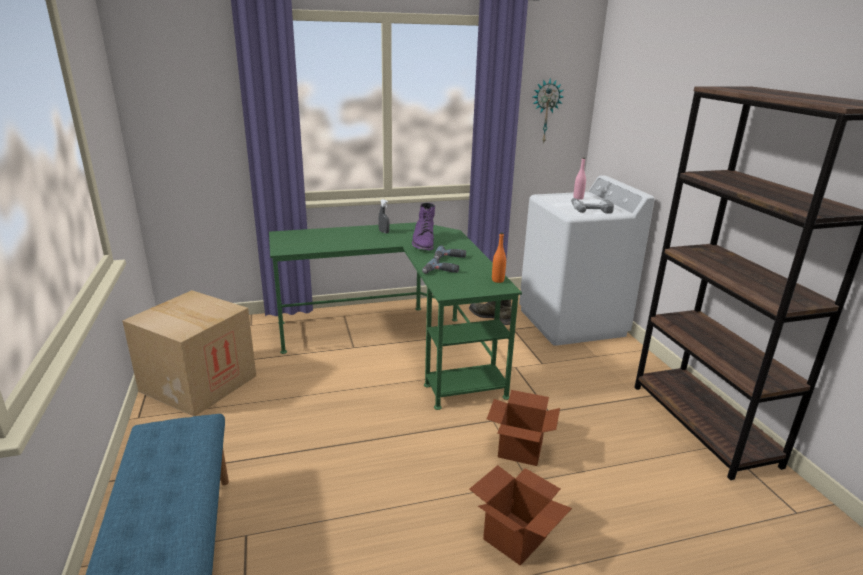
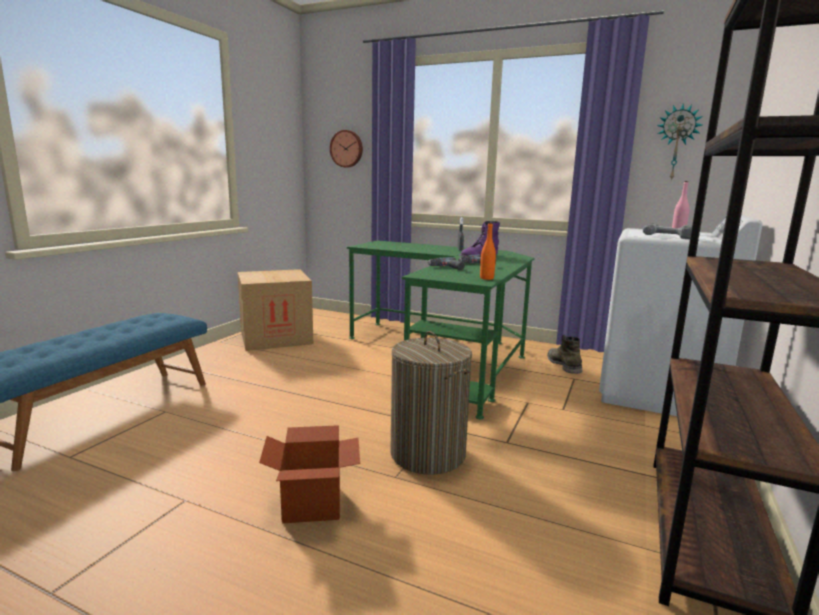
camera: 40 degrees right, 10 degrees down
cardboard box [487,390,560,466] -> laundry basket [390,331,472,475]
none -> wall clock [330,130,363,168]

